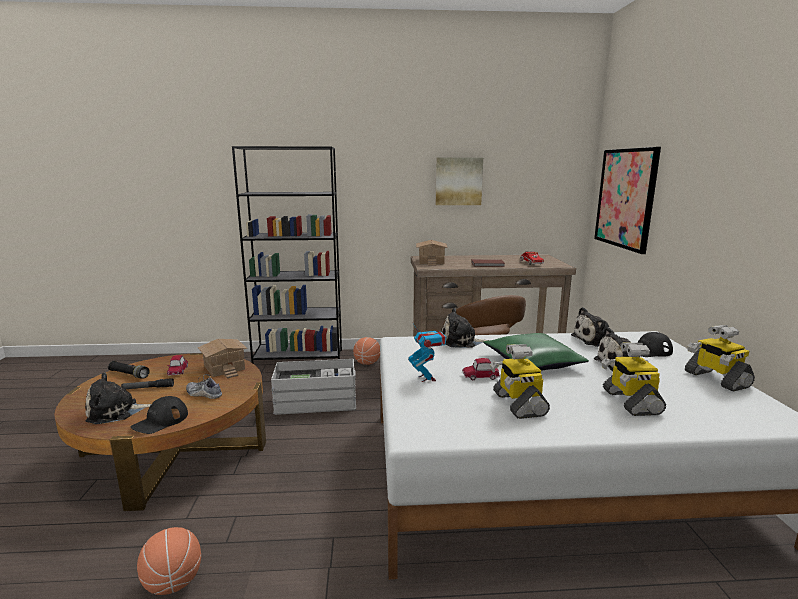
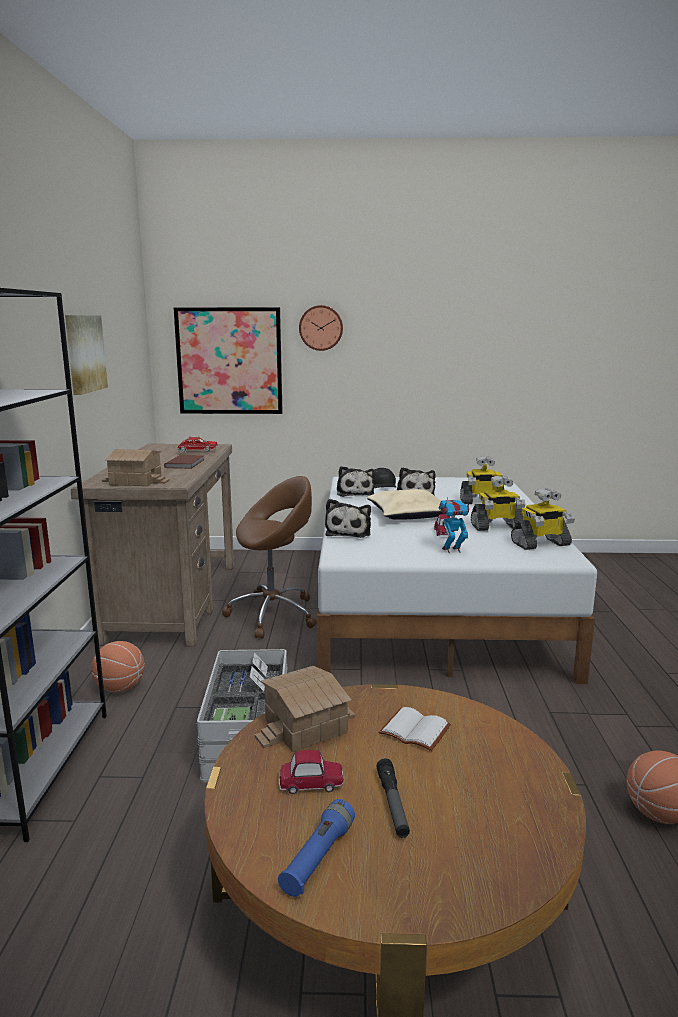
camera: 85 degrees left, 0 degrees up
plush toy [85,372,151,424] -> none
black flashlight [108,361,150,378] -> blue flashlight [278,799,355,897]
black cap [131,396,188,434] -> none
shoe [186,374,222,399] -> white book [379,707,451,751]
green pillow [483,333,589,371] -> beige pillow [367,489,443,520]
toy robot [685,325,755,391] -> toy robot moved to [511,488,575,550]
none -> wall clock [299,305,343,351]

